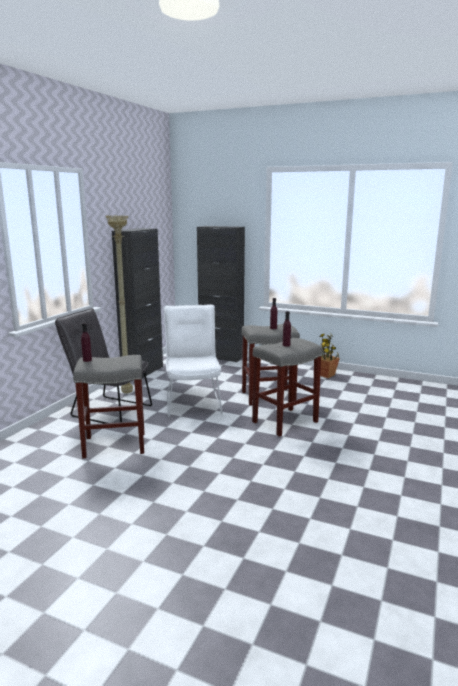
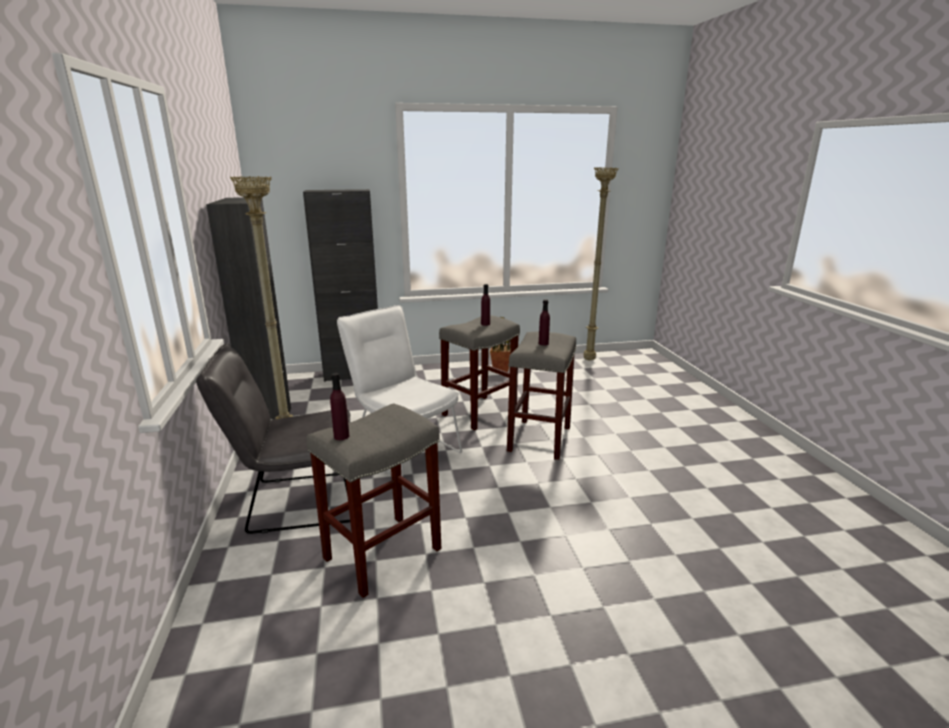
camera: 35 degrees left, 5 degrees up
none -> beige floor lamp [583,167,618,361]

